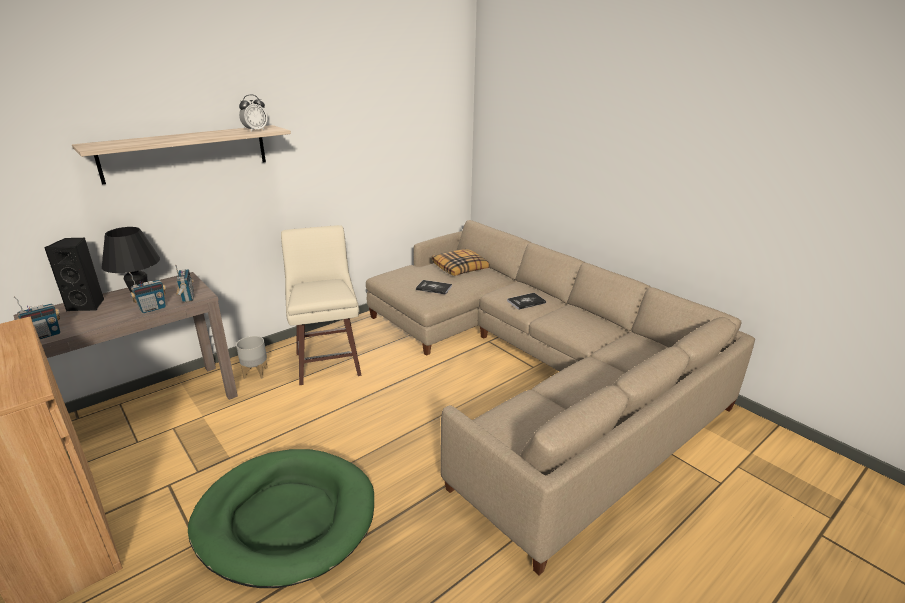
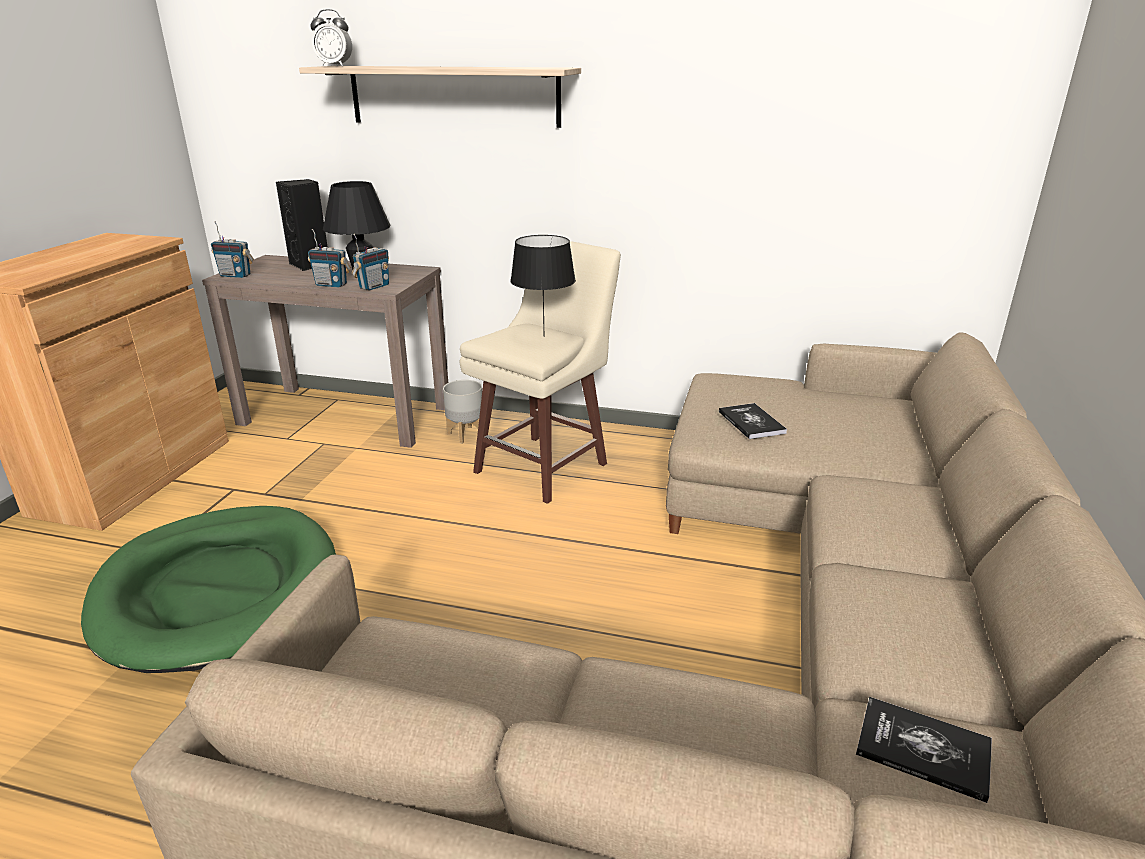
camera: 55 degrees right, 0 degrees up
alarm clock [239,95,267,132] -> alarm clock moved to [311,9,352,67]
pillow [432,249,490,276] -> none
book [507,293,546,310] -> book moved to [856,697,992,803]
none -> black table lamp [510,235,576,330]

